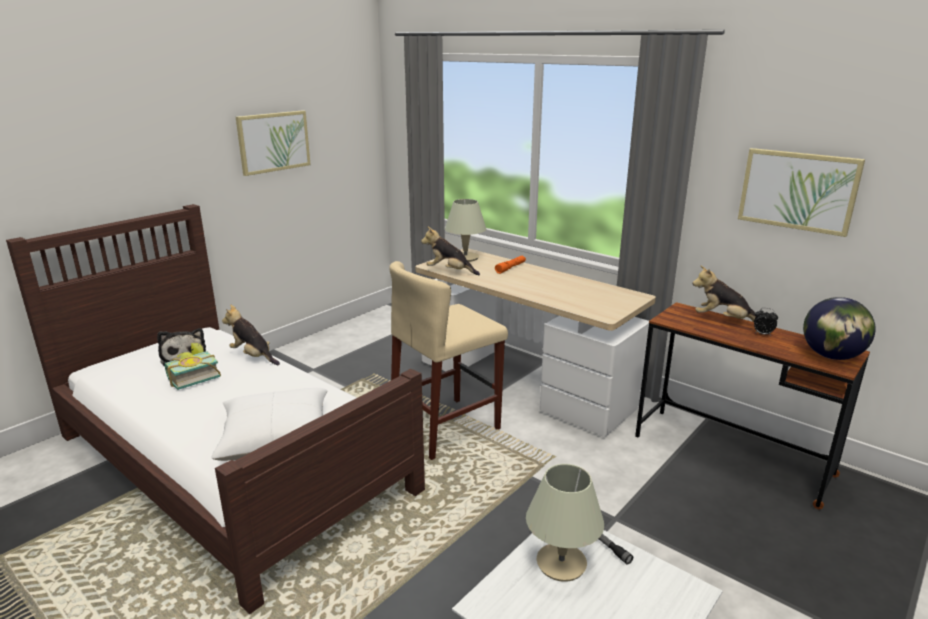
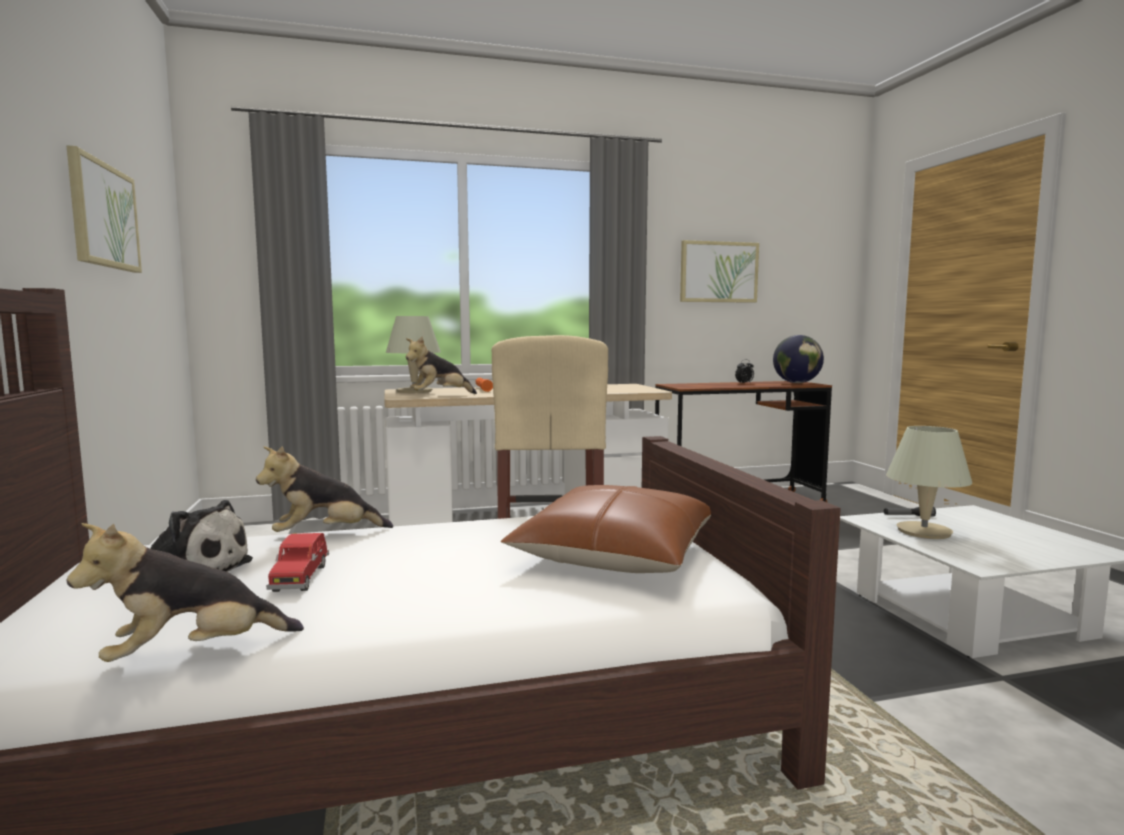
camera: 55 degrees left, 15 degrees down
book [165,343,221,390] -> red toy car [266,533,329,592]
white pillow [211,388,327,461] -> brown pillow [500,485,711,573]
plush toy [692,265,756,322] -> plush toy moved to [67,523,304,662]

